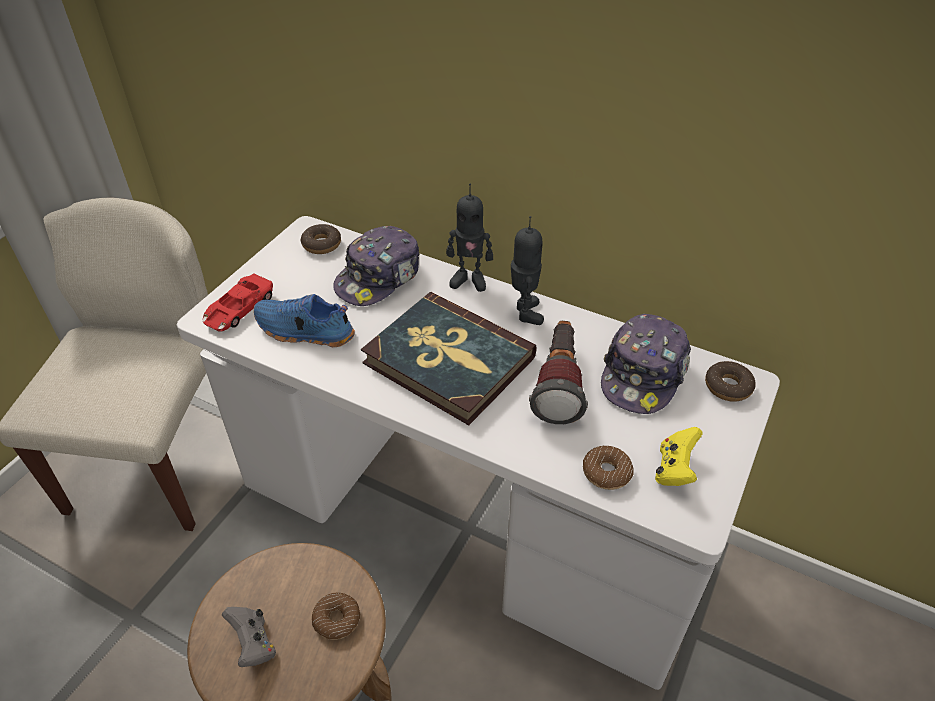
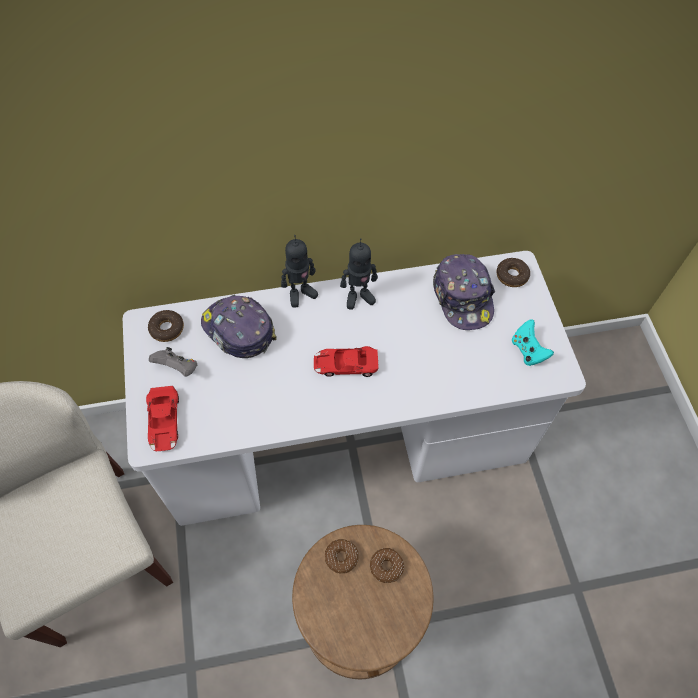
camera: 40 degrees left, 15 degrees up
grey game controller [222,607,276,667] -> grey game controller moved to [149,347,197,376]
blue shoe [254,294,355,347] -> none
cap [333,226,419,306] -> cap turned 135 degrees clockwise [201,295,277,358]
book [361,292,537,425] -> red toy car [314,346,379,377]
toy robot [511,216,544,325] -> toy robot turned 120 degrees clockwise [340,238,378,310]
flashlight [529,321,588,424] -> none
donut [583,446,634,490] -> donut moved to [325,539,359,574]
yellow game controller [655,427,702,486] -> turquoise game controller [512,320,554,366]

